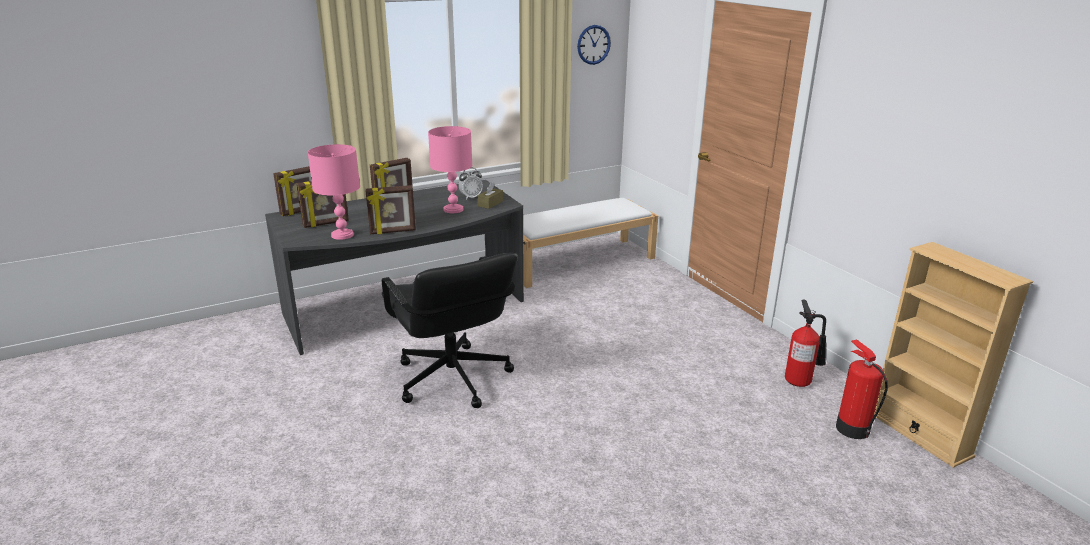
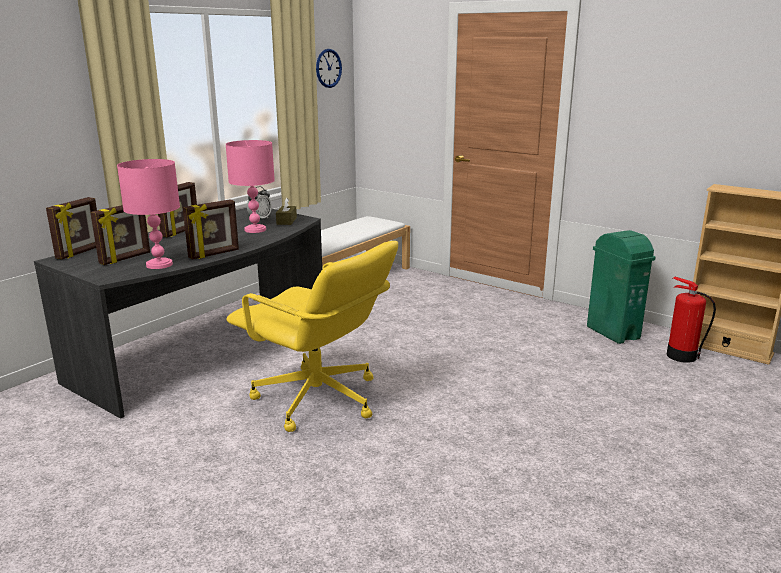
camera: 25 degrees left, 5 degrees down
black office chair [382,253,518,408] -> yellow office chair [226,241,398,432]
fire extinguisher [785,300,826,387] -> green trash can [587,230,655,344]

